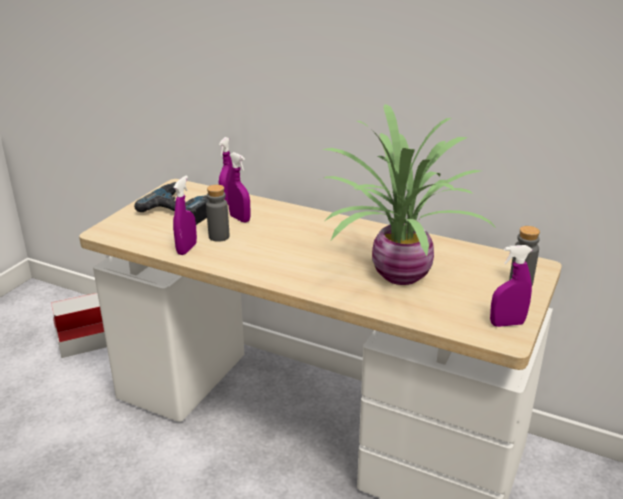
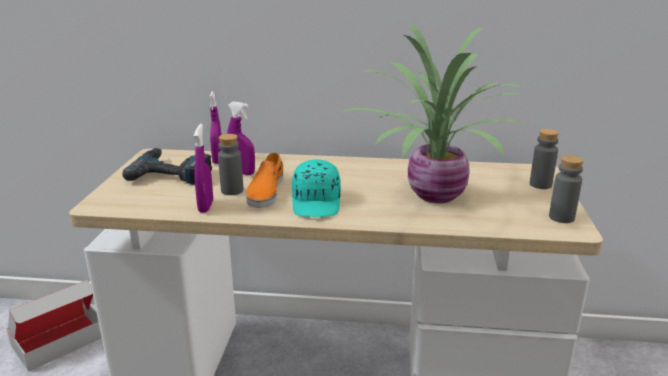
camera: 20 degrees left, 5 degrees down
purple spray bottle [490,245,532,327] -> grey bottle [549,155,583,223]
none -> orange shoe [246,153,284,208]
none -> turquoise cap [292,159,341,217]

